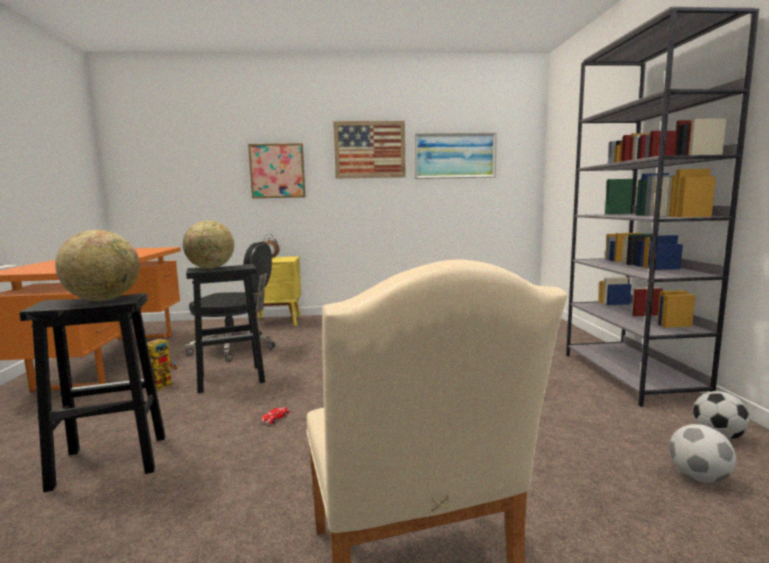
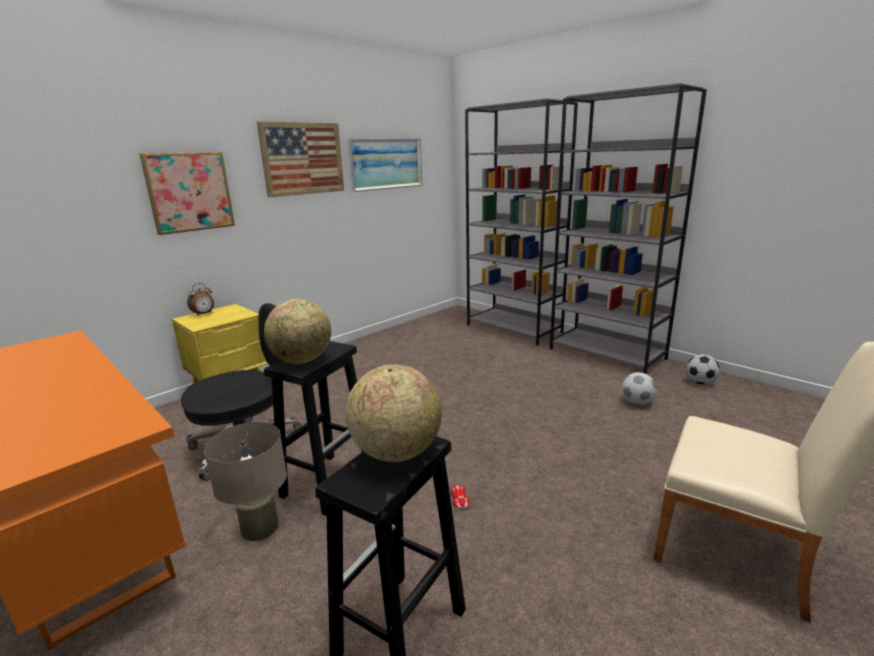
camera: 40 degrees left, 10 degrees up
toy robot [147,336,178,390] -> beige table lamp [204,422,287,541]
football [669,424,736,483] -> football moved to [622,372,657,405]
none -> grey bookcase [465,98,578,345]

